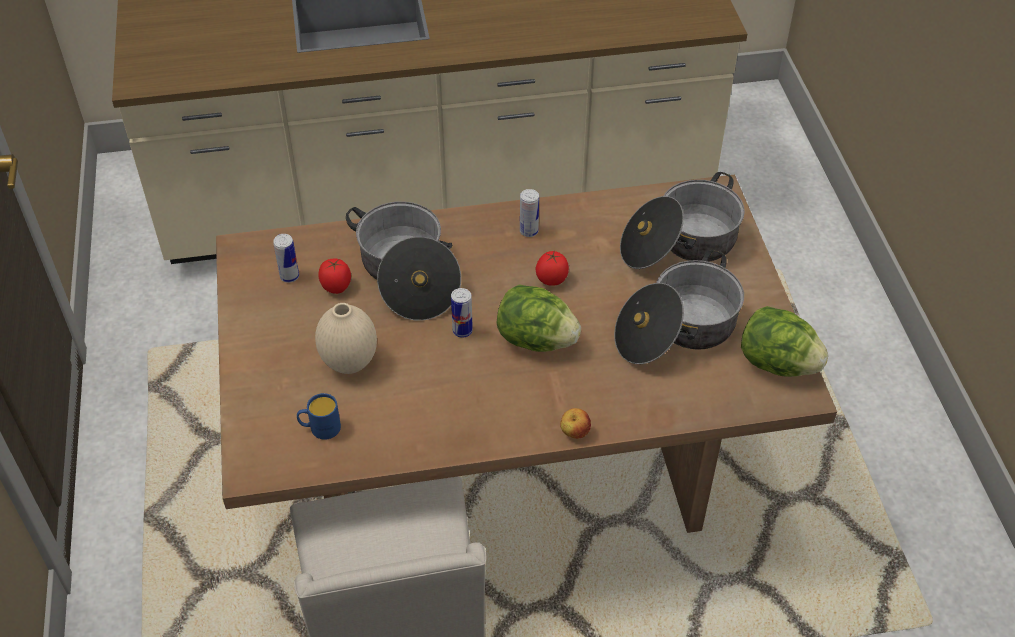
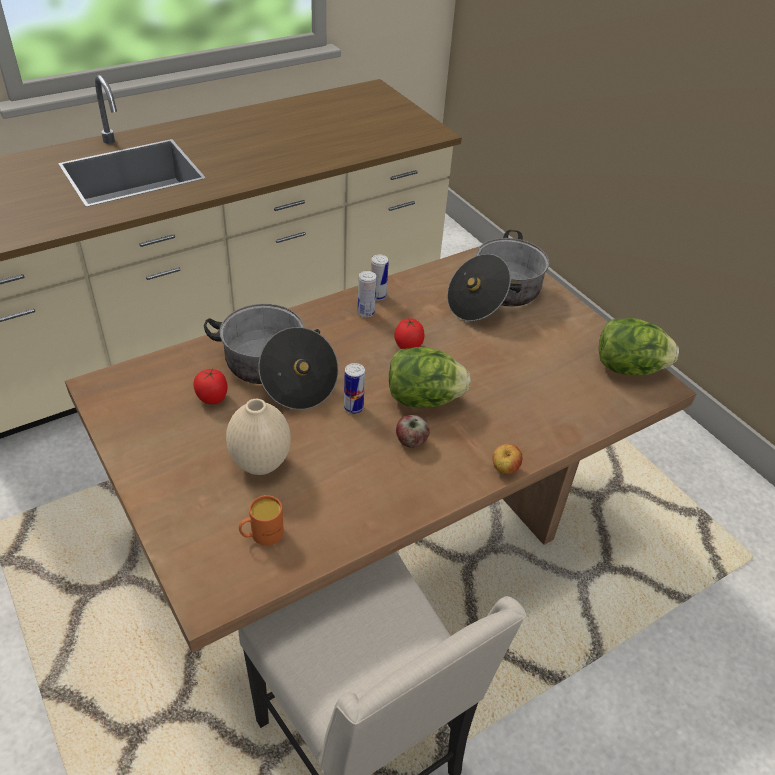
camera: 25 degrees left, 5 degrees down
can [273,234,299,283] -> can moved to [371,254,389,300]
blue mug [297,393,341,440] -> orange mug [239,495,284,546]
cooking pot [614,250,744,364] -> none
none -> apple [396,415,430,448]

